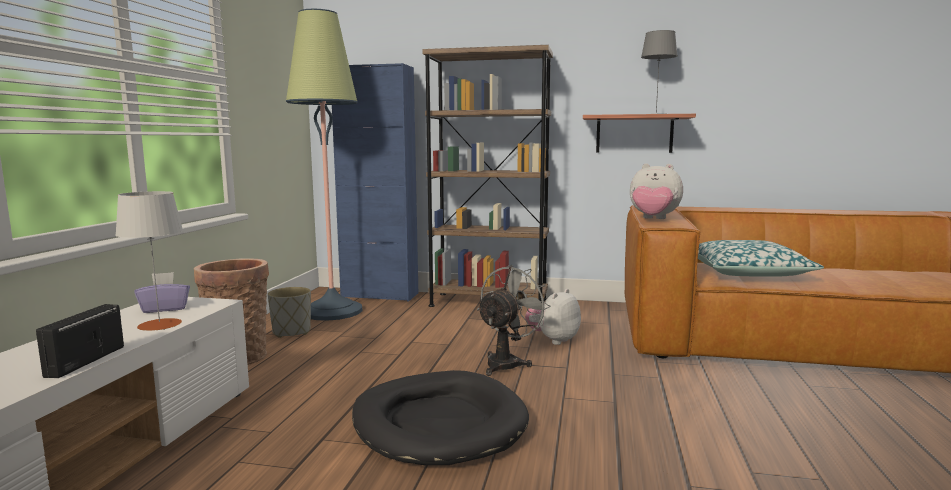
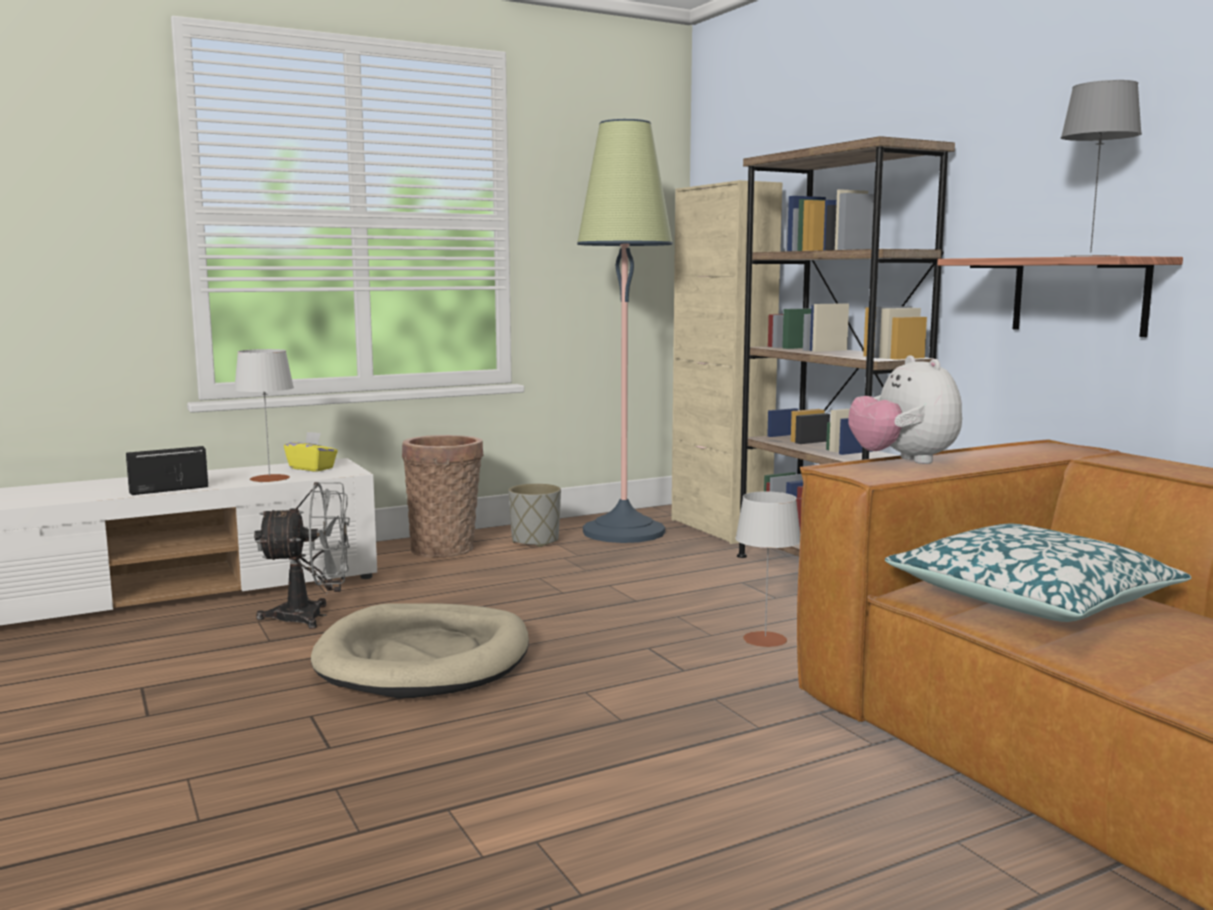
camera: 50 degrees right, 0 degrees up
purple tissue box [135,272,190,313] -> yellow tissue box [284,431,338,471]
blue cabinet [332,63,418,302] -> beige cabinet [672,180,782,544]
black dog bed [352,370,529,466] -> beige dog bed [311,603,529,698]
grey fan [477,265,551,376] -> grey fan moved to [254,482,350,629]
plush toy [525,289,581,345] -> grey table lamp [735,491,800,647]

